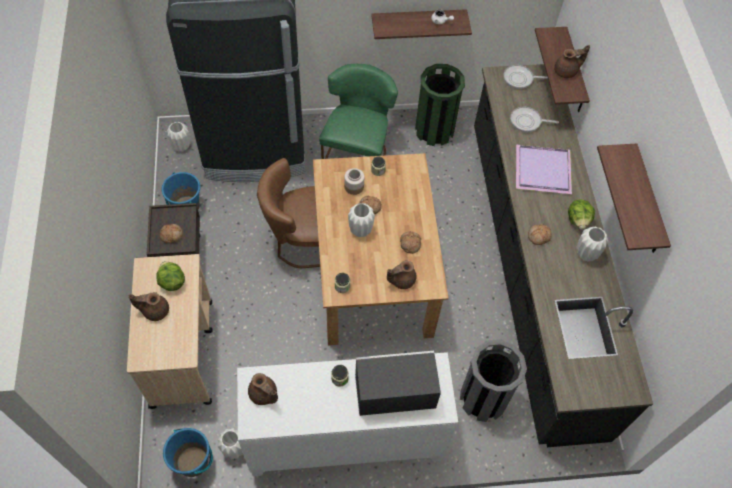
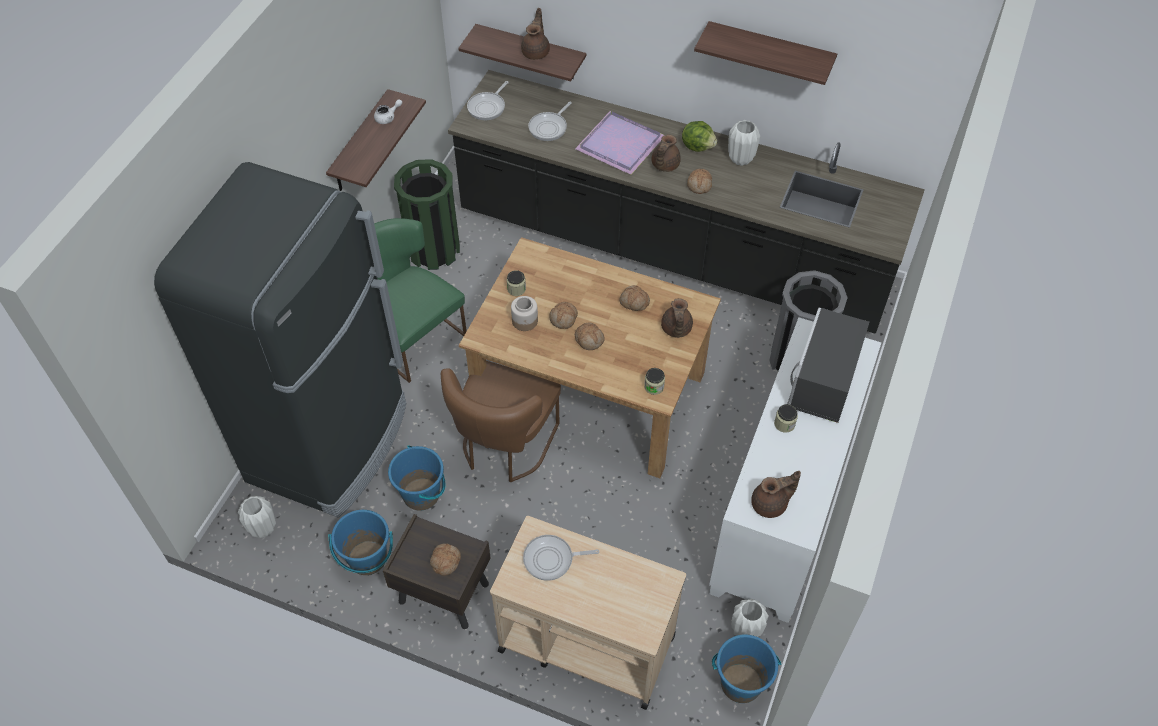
camera: 60 degrees left, 5 degrees down
brown teapot [129,292,169,321] -> brown teapot moved to [651,134,681,172]
lettuce [156,261,185,291] -> frying pan [523,535,599,581]
white vase [348,203,375,237] -> bread [575,322,605,350]
none -> blue bucket [388,445,445,511]

